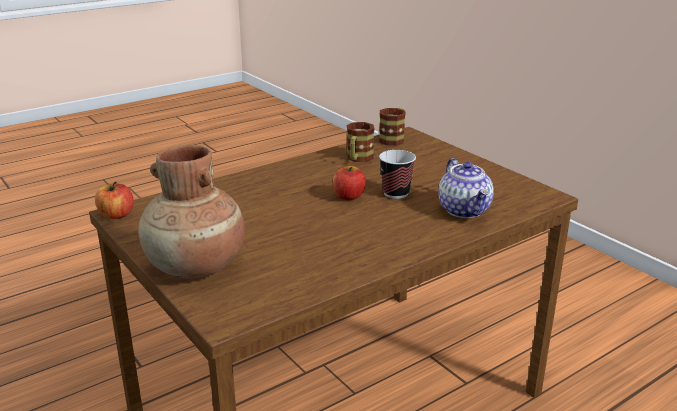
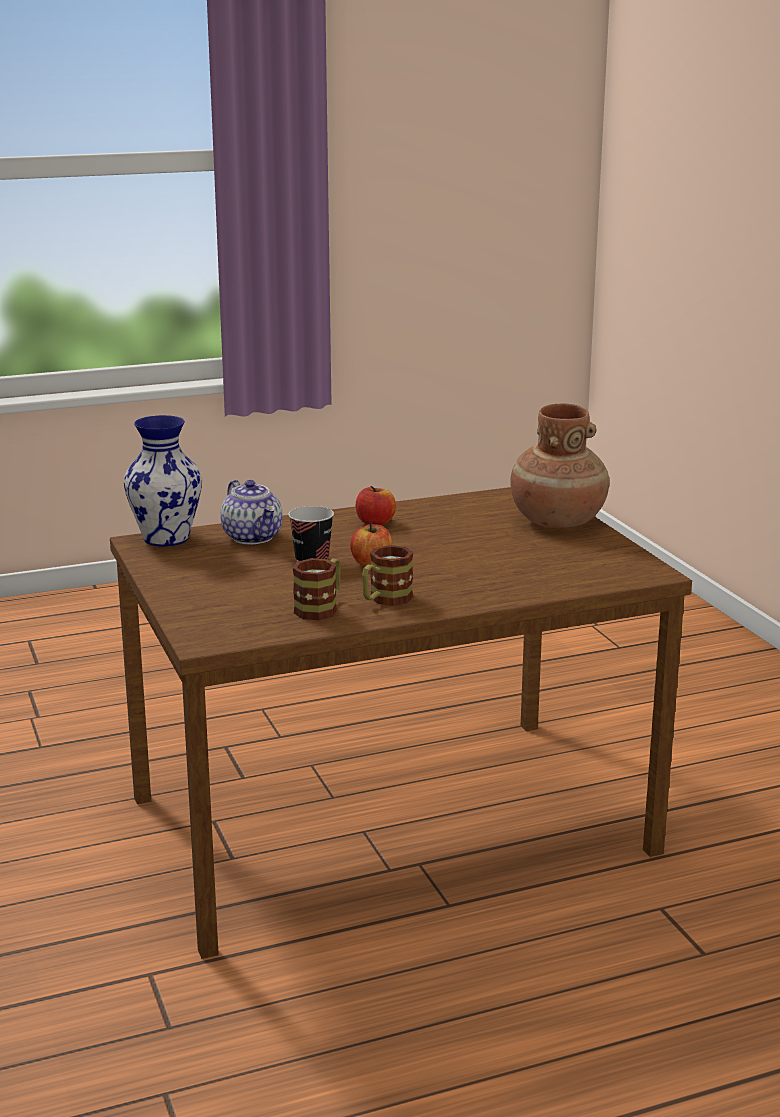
camera: 165 degrees left, 5 degrees down
apple [95,181,134,219] -> apple moved to [356,486,396,525]
mug [379,108,405,146] -> mug moved to [362,545,413,606]
teapot [438,158,494,218] -> teapot turned 150 degrees clockwise [220,480,283,544]
none -> vase [124,415,202,547]

